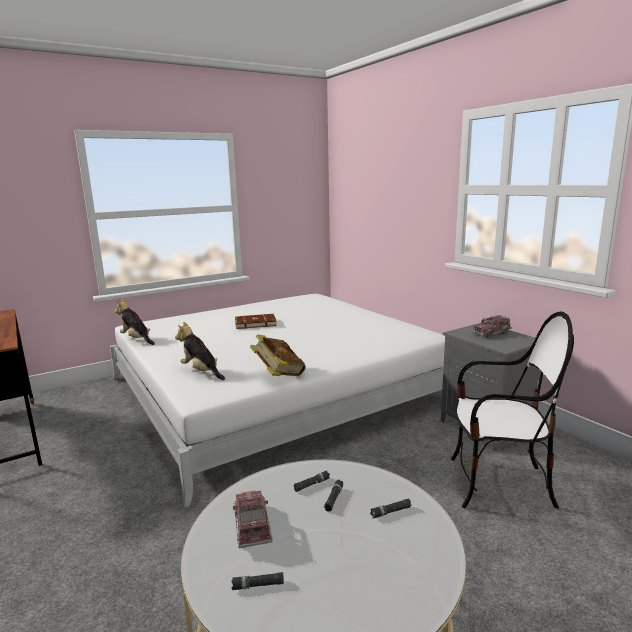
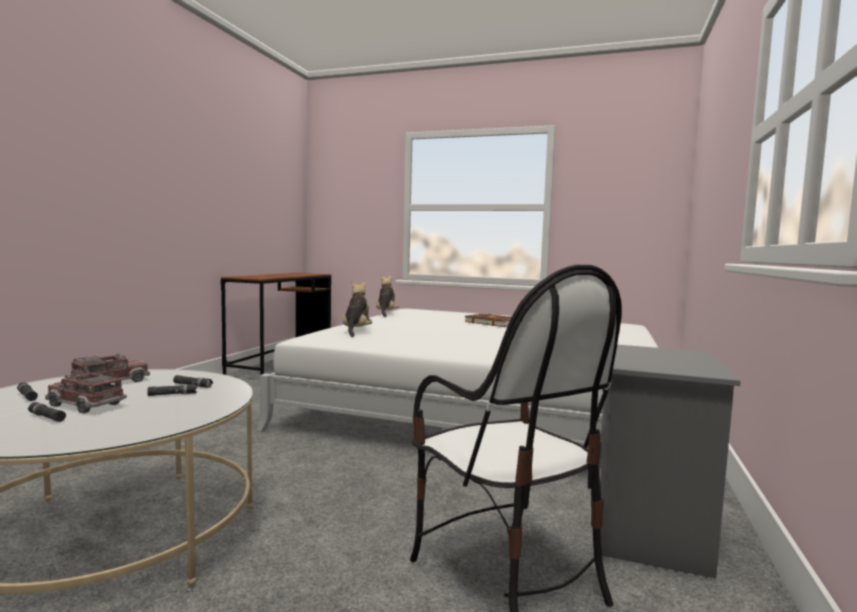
camera: 50 degrees right, 10 degrees down
book [250,334,306,376] -> none
black flashlight [370,498,412,518] -> black flashlight moved to [28,402,66,422]
toy truck [472,315,512,338] -> toy truck moved to [45,371,127,413]

